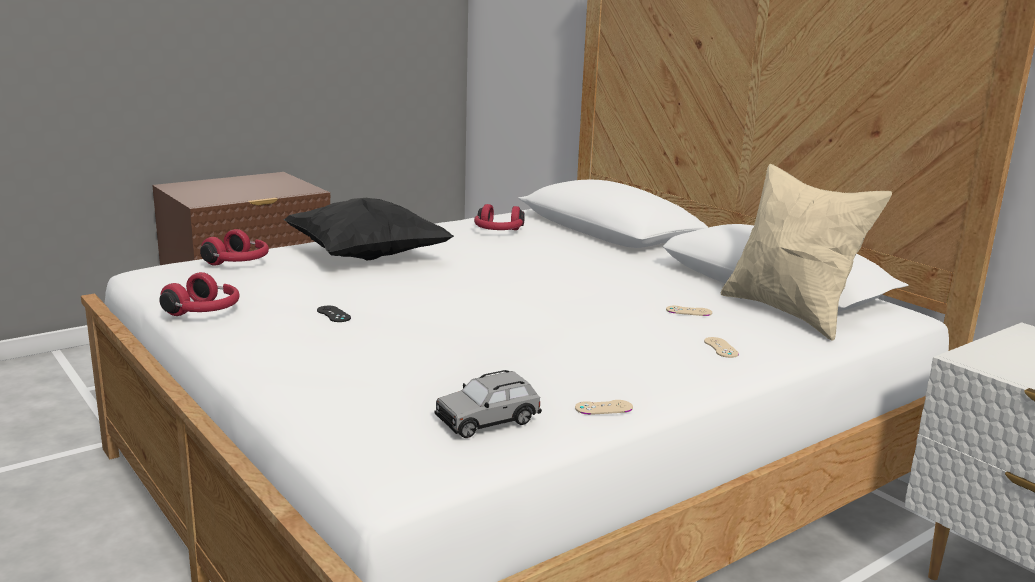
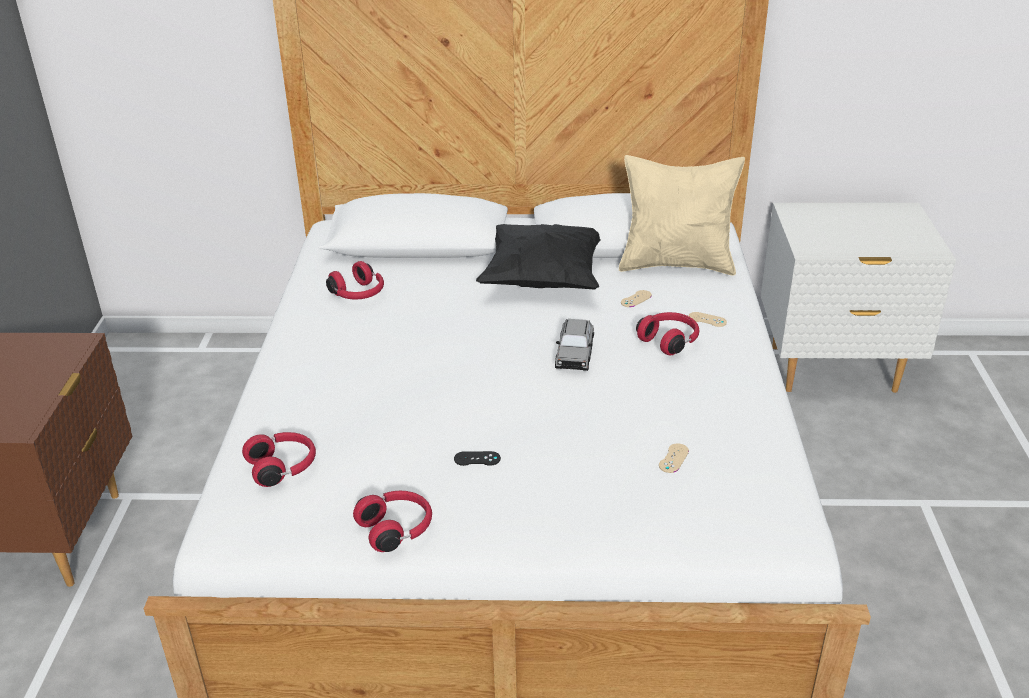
camera: 50 degrees left, 15 degrees up
black pillow [283,198,454,261] -> black pillow moved to [476,224,600,290]
grey toy car [434,370,542,438] -> grey toy car moved to [555,319,594,371]
beige game controller [575,400,633,415] -> beige game controller moved to [659,443,689,473]
none -> red headphones [636,312,700,356]

